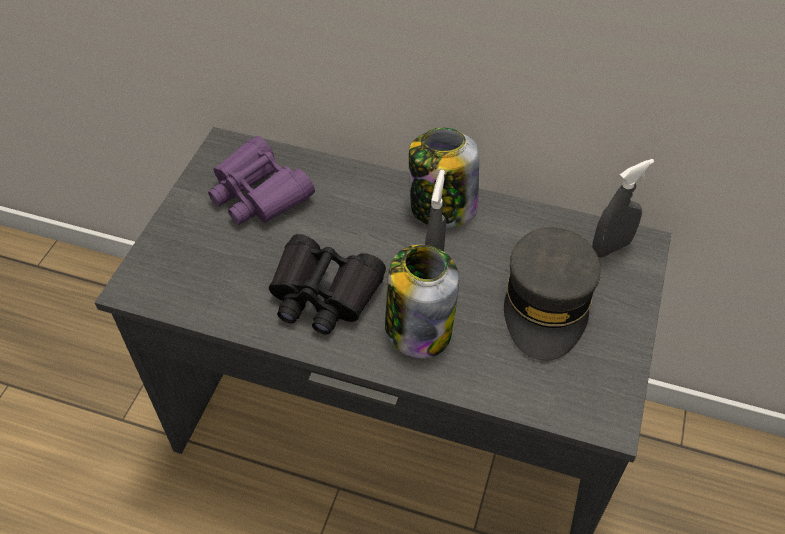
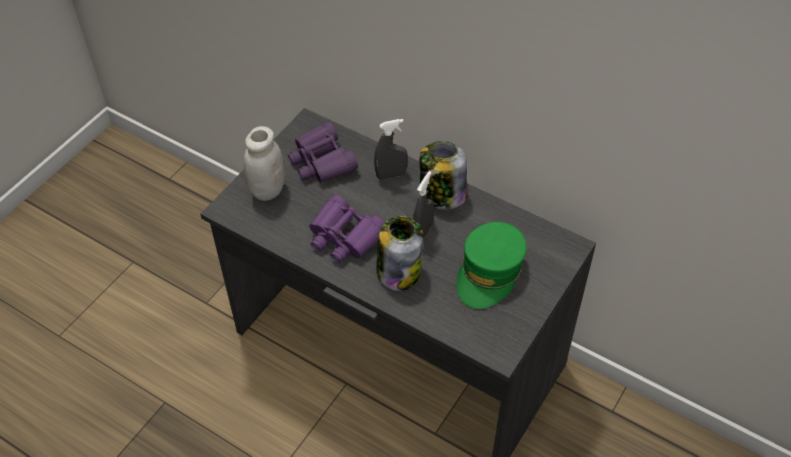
camera: 15 degrees right, 0 degrees up
black binoculars [269,234,386,335] -> purple binoculars [309,195,385,263]
grey cap [504,227,601,361] -> green cap [457,222,527,309]
grey spray bottle [592,159,654,257] -> grey spray bottle moved to [374,119,408,180]
none -> white jar [244,126,284,201]

